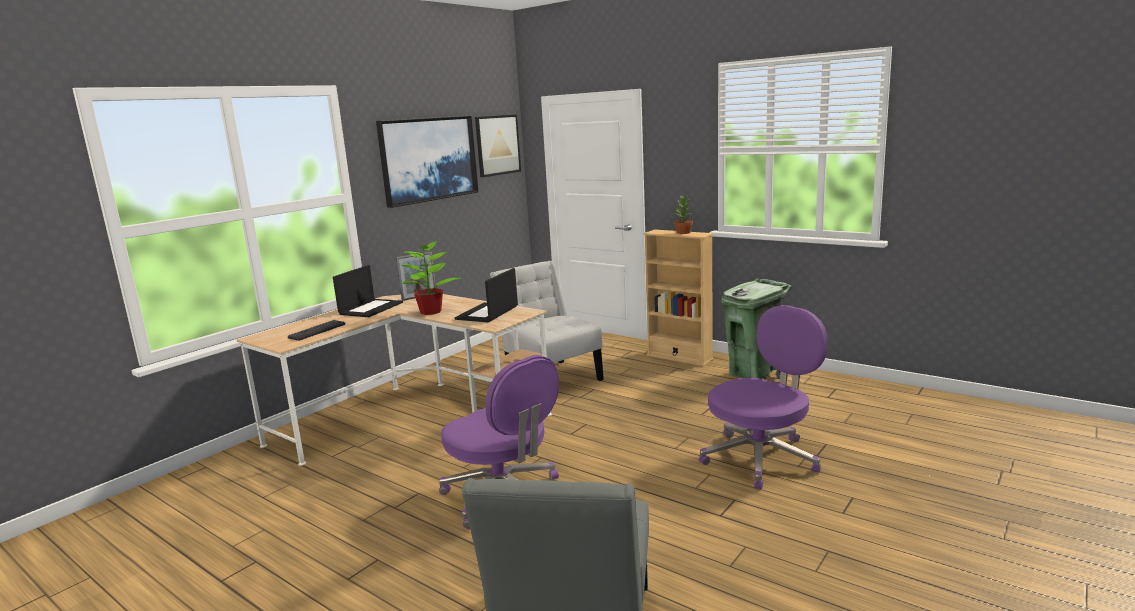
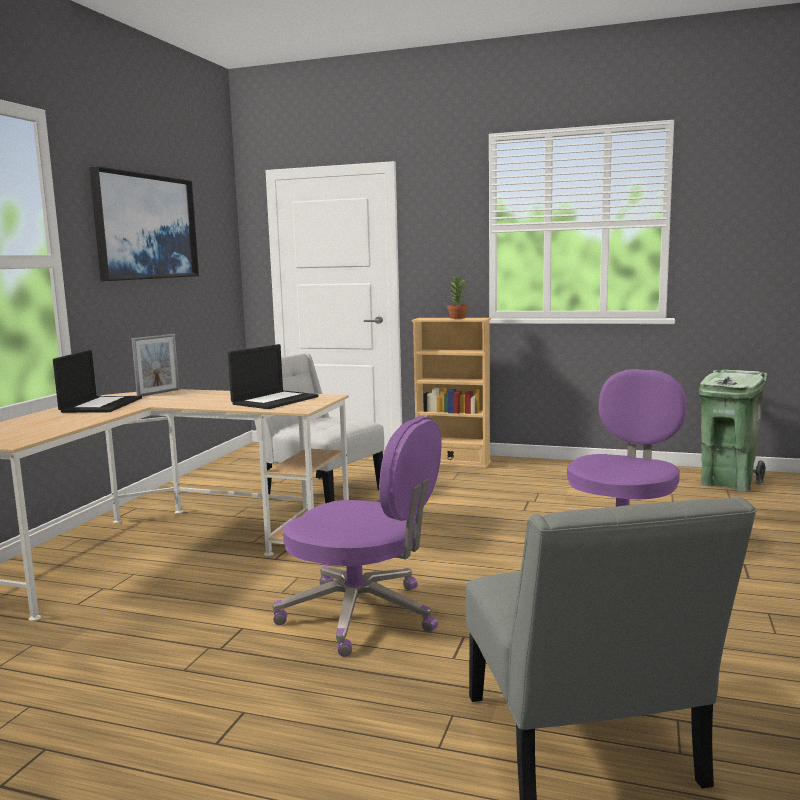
camera: 20 degrees left, 5 degrees down
keyboard [288,320,345,341] -> none
potted plant [401,241,461,315] -> none
laptop [455,268,518,322] -> laptop turned 150 degrees counterclockwise [228,344,319,409]
picture [475,114,521,177] -> none
green trash can [721,279,792,380] -> green trash can moved to [699,370,768,492]

